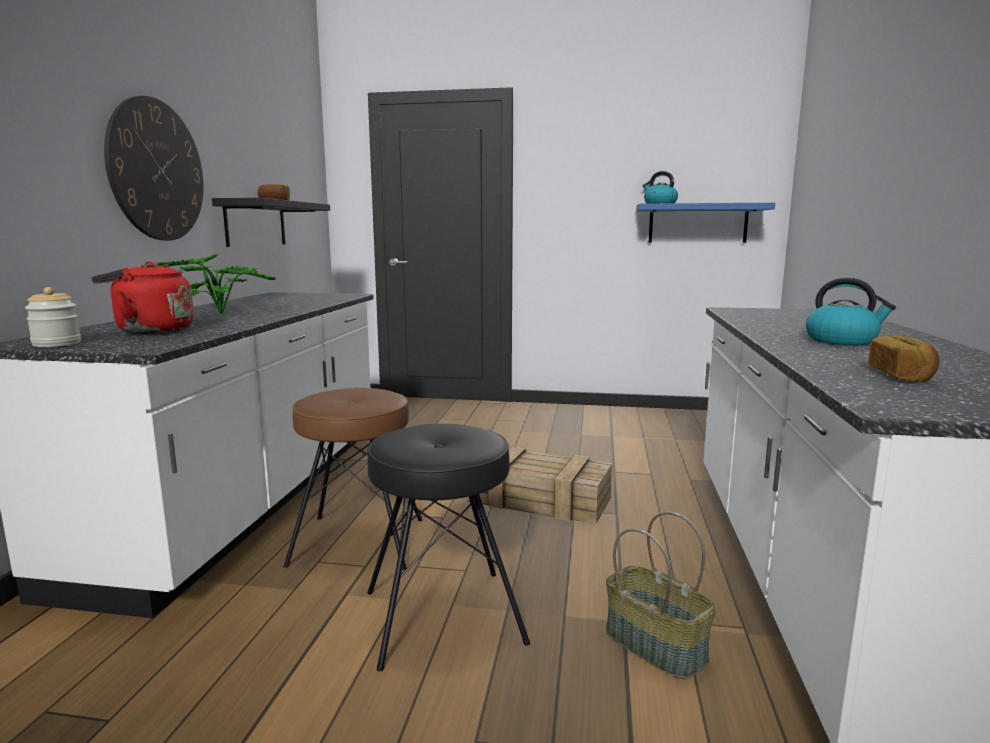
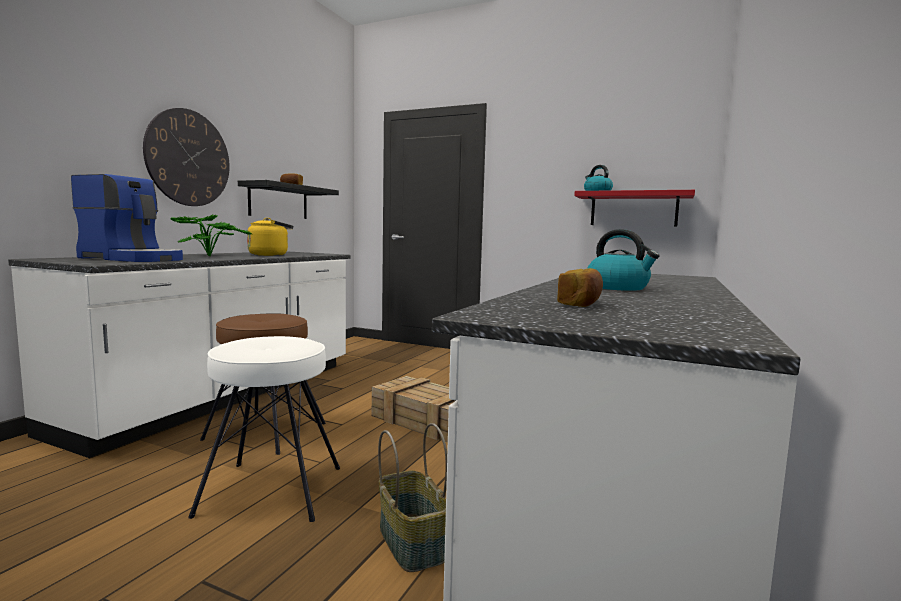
camera: 15 degrees right, 5 degrees down
jar [25,287,81,347] -> none
red kettle [91,261,194,334] -> coffee machine [71,174,183,262]
black stool [367,424,530,672] -> white stool [188,336,340,522]
blue shelf [636,203,775,243] -> red shelf [574,190,695,227]
none -> yellow kettle [247,218,293,256]

